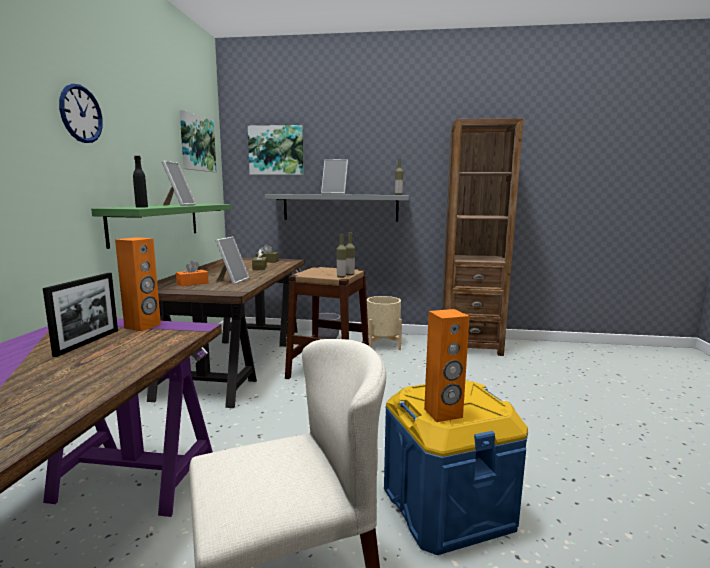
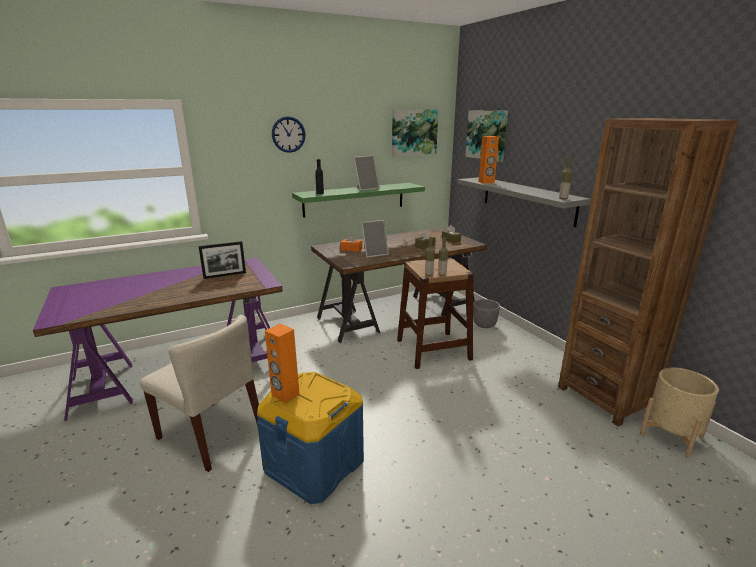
camera: 55 degrees right, 10 degrees up
orange speaker [115,237,161,331] -> orange speaker moved to [478,136,499,184]
picture frame [321,159,348,194] -> none
beige planter [367,296,402,350] -> beige planter moved to [640,368,719,458]

